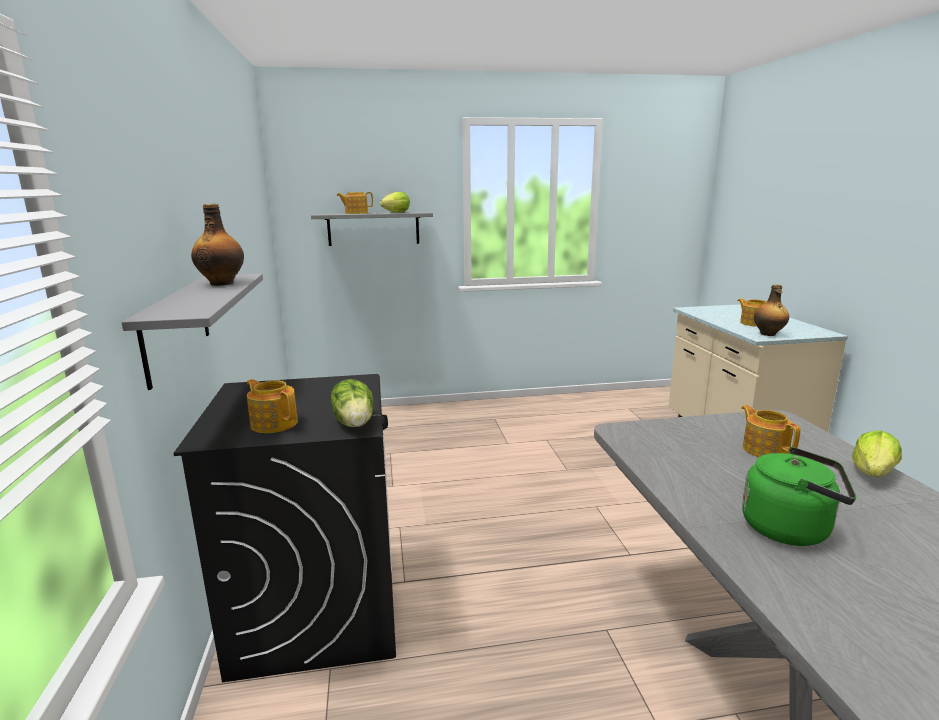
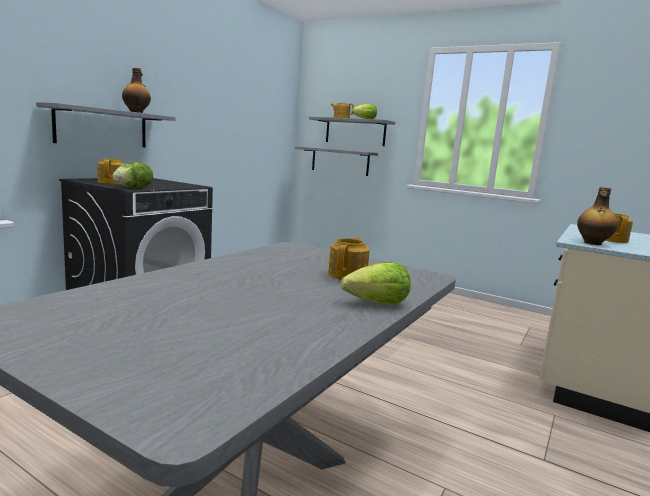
camera: 40 degrees right, 5 degrees down
green kettle [742,447,856,546] -> none
none -> grey shelf [295,146,378,176]

